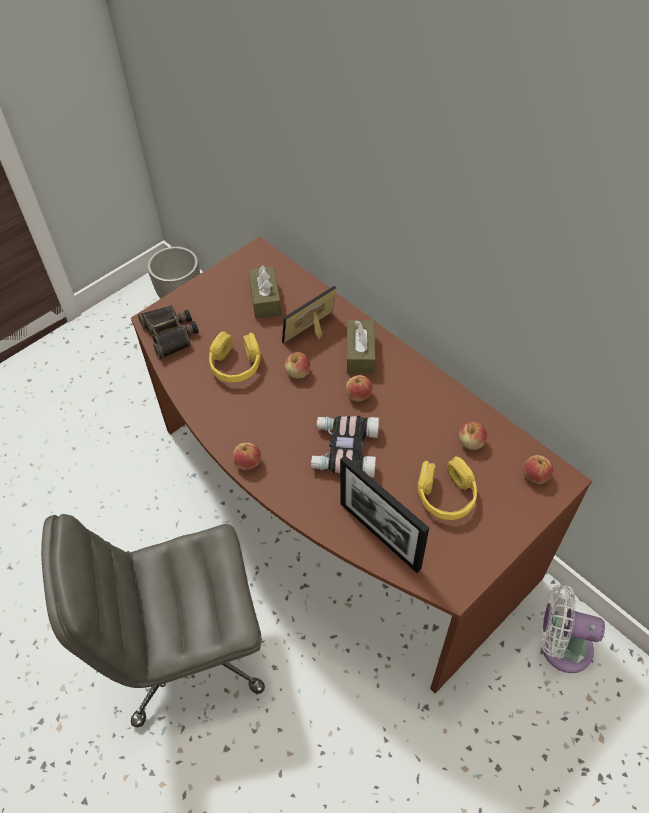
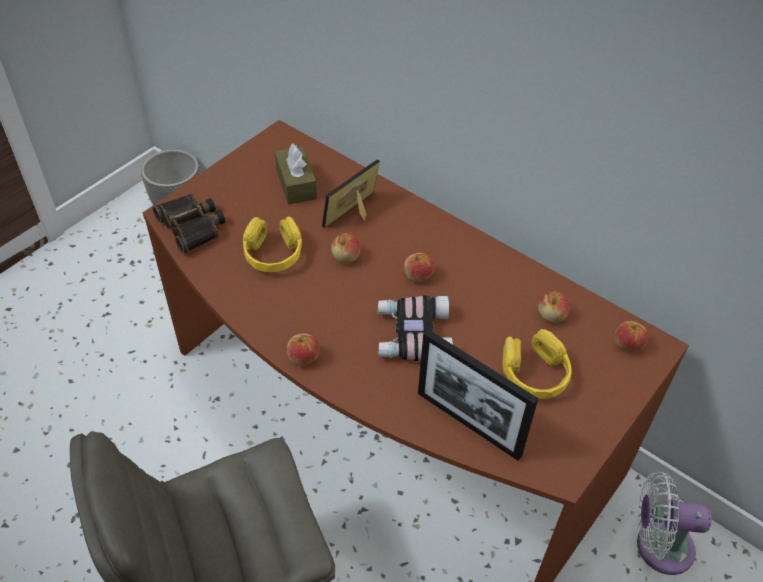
camera: 10 degrees left, 5 degrees down
brown tissue box [347,320,376,374] -> none

